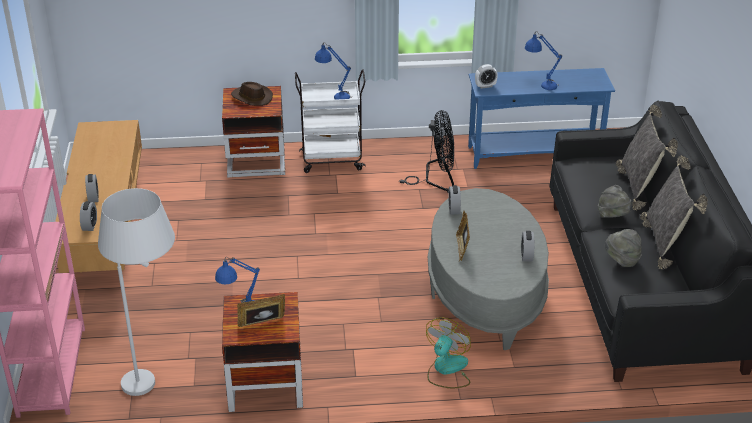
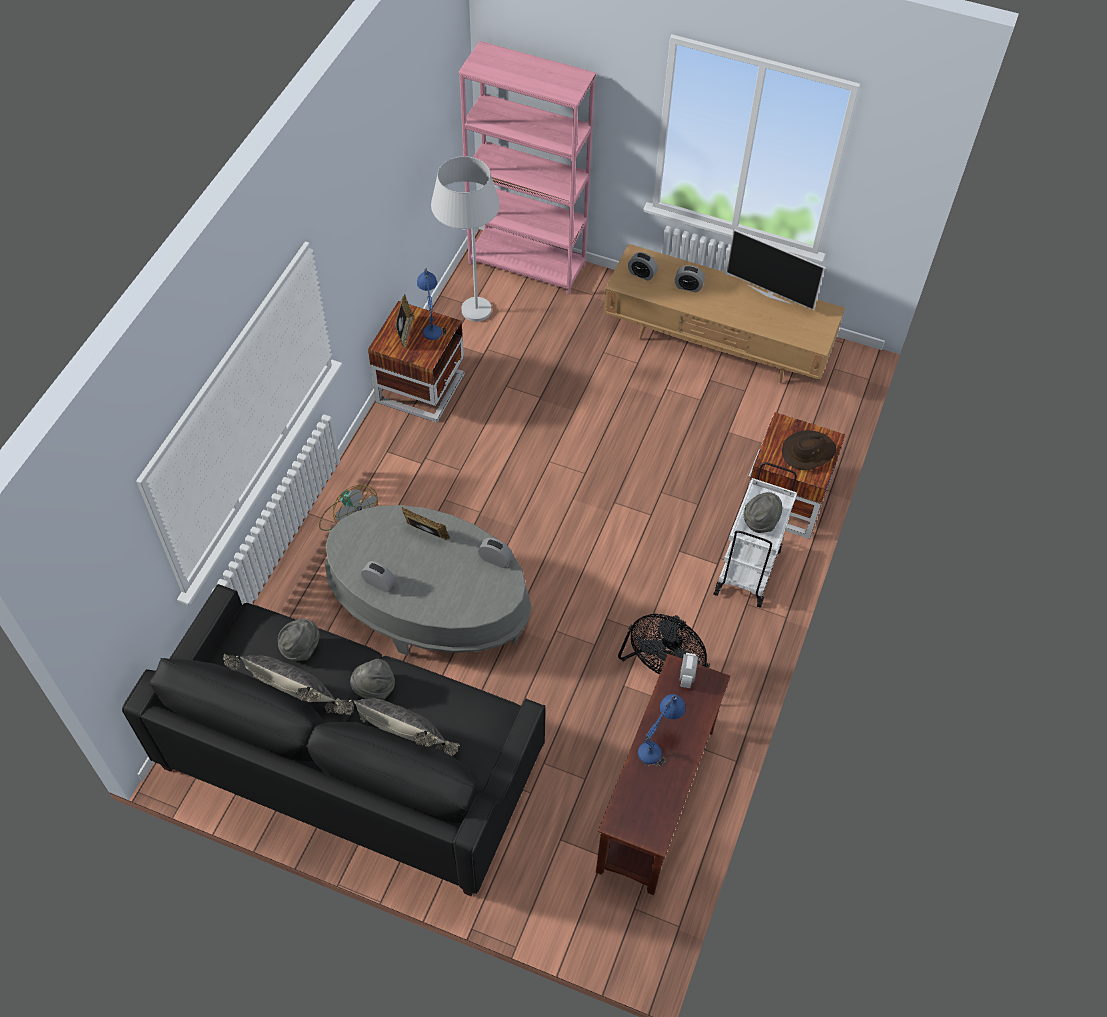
camera: 115 degrees right, 20 degrees up
blue table lamp [315,42,352,100] -> grey hat [744,492,783,533]
blue console table [468,68,615,169] -> brown console table [596,654,730,895]
none -> television [726,229,825,310]

